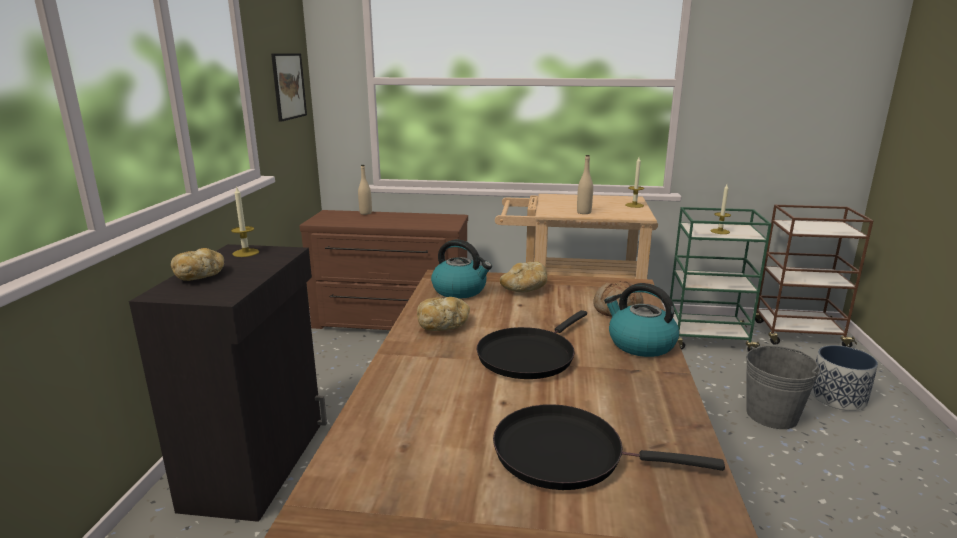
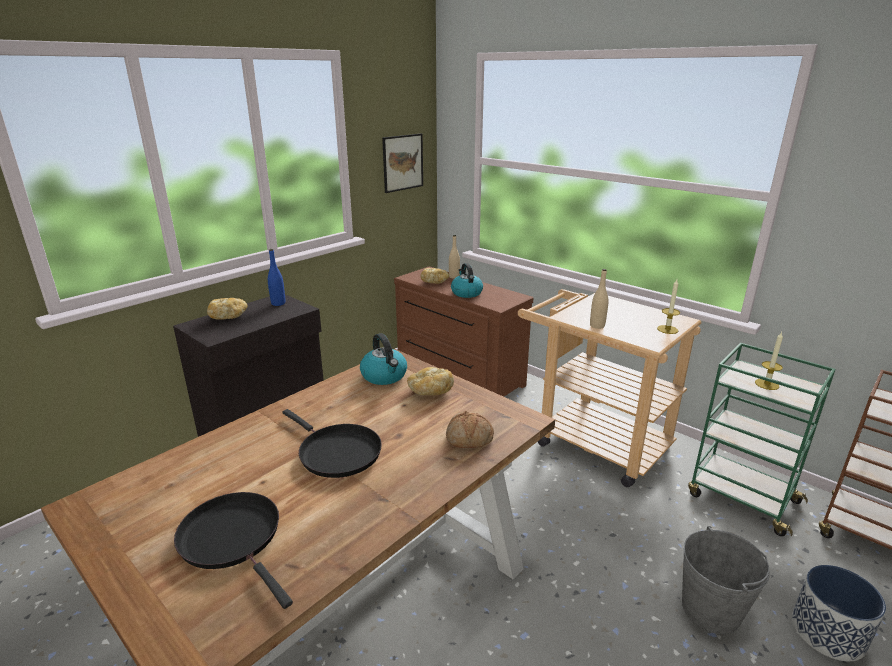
camera: 35 degrees right, 5 degrees up
candle [231,186,259,257] -> blue bottle [268,249,285,306]
bread [417,297,470,331] -> bread moved to [420,268,449,284]
black frying pan [477,310,587,379] -> black frying pan turned 120 degrees counterclockwise [282,409,382,478]
kettle [604,283,679,357] -> kettle moved to [451,263,483,298]

